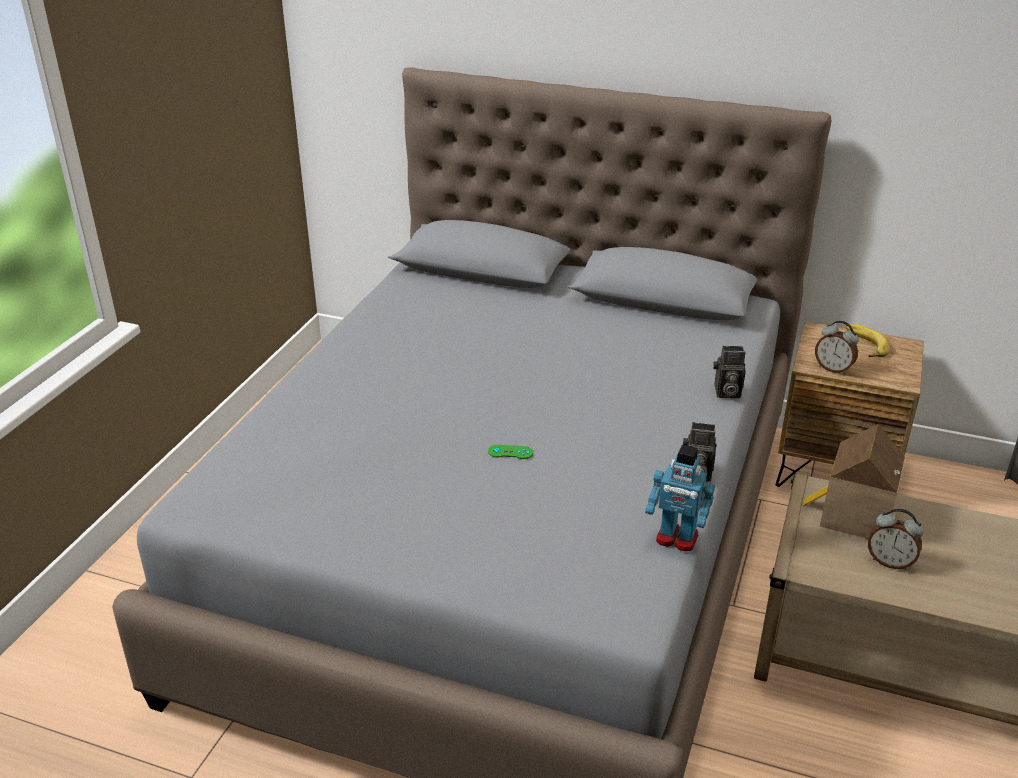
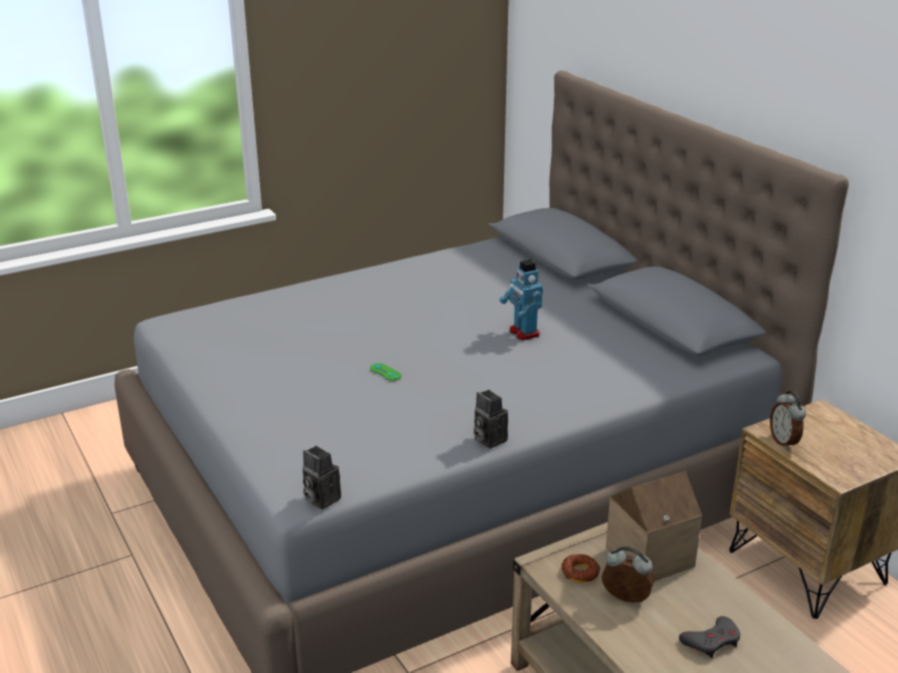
camera: 40 degrees right, 5 degrees down
toy robot [645,444,715,551] -> toy robot moved to [499,259,544,340]
camera [713,346,746,398] -> camera moved to [303,446,341,510]
banana [846,324,890,357] -> none
alarm clock [868,508,924,570] -> alarm clock turned 135 degrees clockwise [602,546,655,602]
none -> donut [561,554,600,583]
none -> grey game controller [679,616,740,658]

